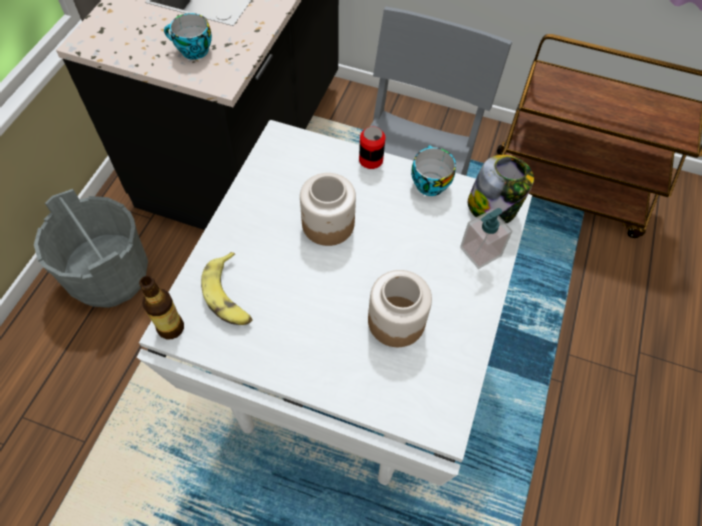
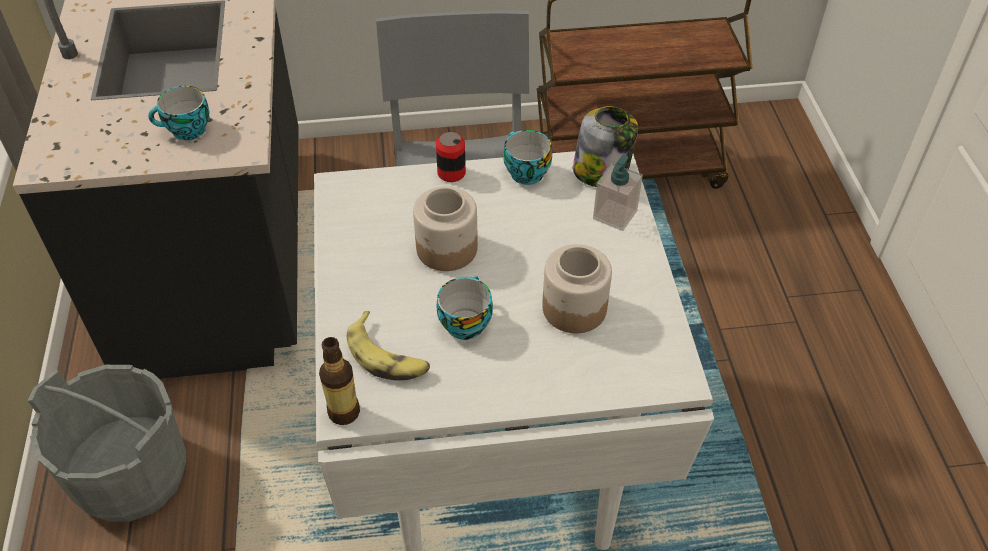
camera: 25 degrees left, 10 degrees down
none -> cup [436,276,493,340]

